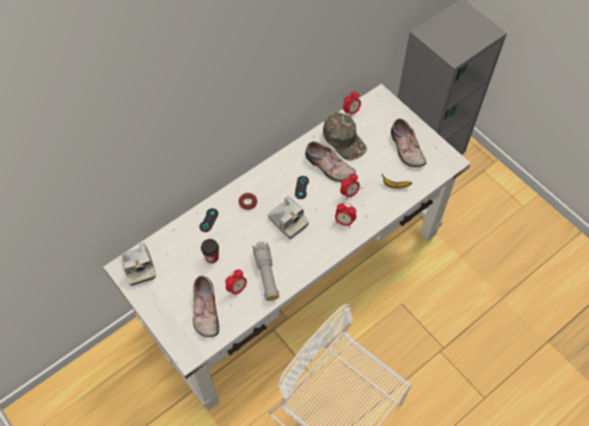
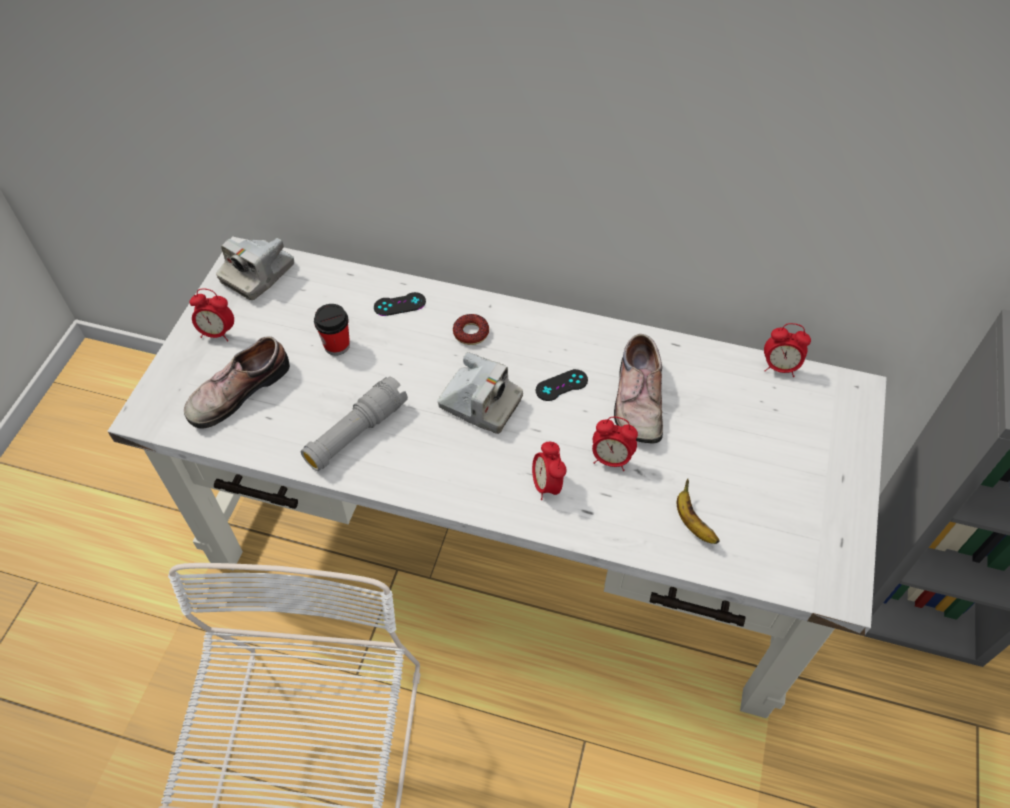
camera: 55 degrees right, 5 degrees down
alarm clock [225,269,247,297] -> alarm clock moved to [190,289,234,341]
camera [268,196,309,239] -> camera turned 75 degrees counterclockwise [437,352,523,434]
green cap [323,113,367,160] -> none
shoe [391,118,426,167] -> none

